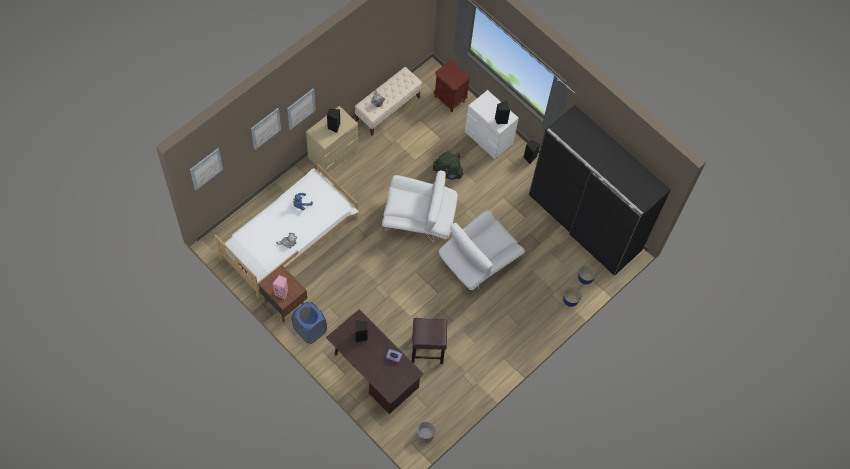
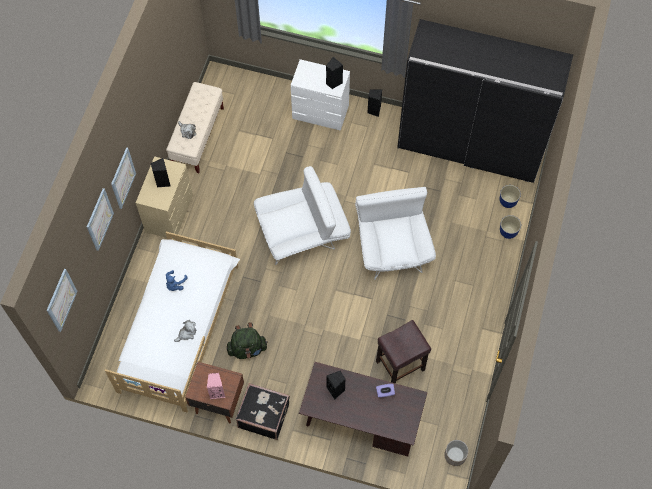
camera: 25 degrees left, 0 degrees up
blue laundry basket [292,302,327,344] -> black suitcase [236,383,290,440]
green backpack [433,150,464,180] -> green backpack moved to [226,322,268,359]
brown nightstand [434,60,470,112] -> none
white armchair [439,210,525,290] -> white armchair turned 150 degrees clockwise [355,187,436,280]

